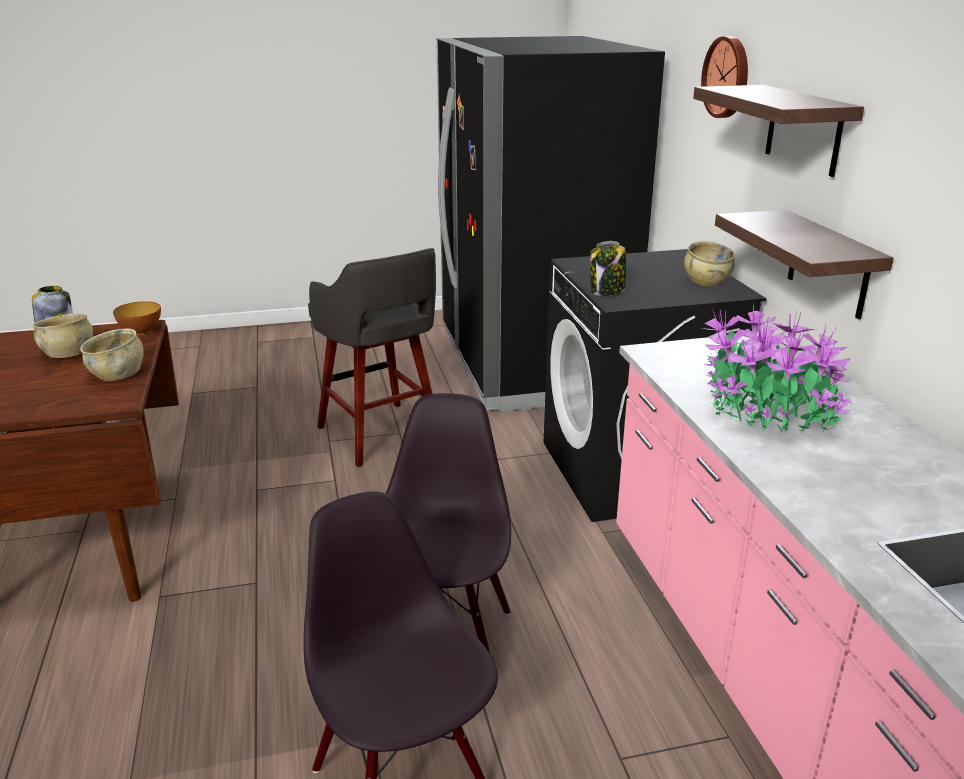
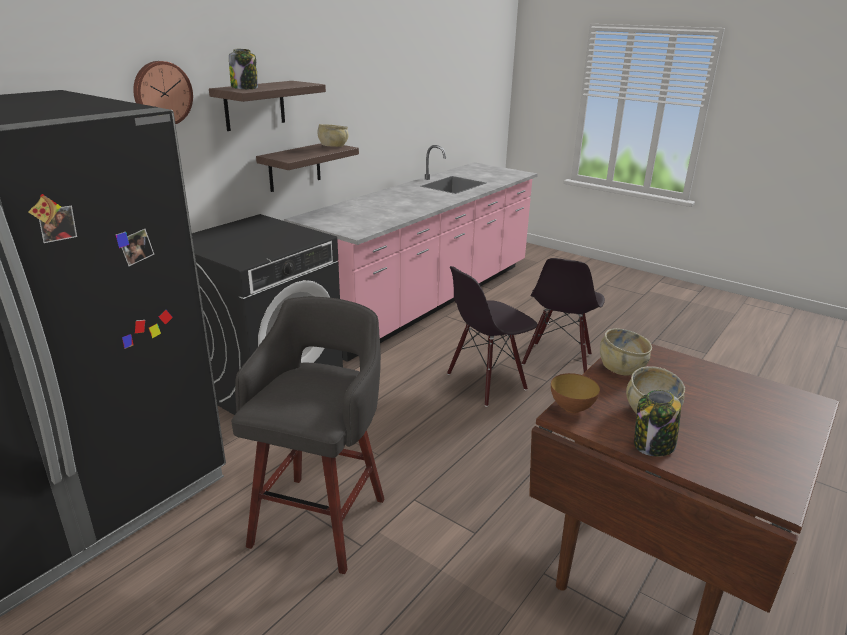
camera: 130 degrees left, 0 degrees up
jar [590,241,627,296] -> jar moved to [229,49,258,89]
beige bowl [684,241,735,286] -> beige bowl moved to [317,124,349,147]
potted plant [703,305,853,432] -> none

